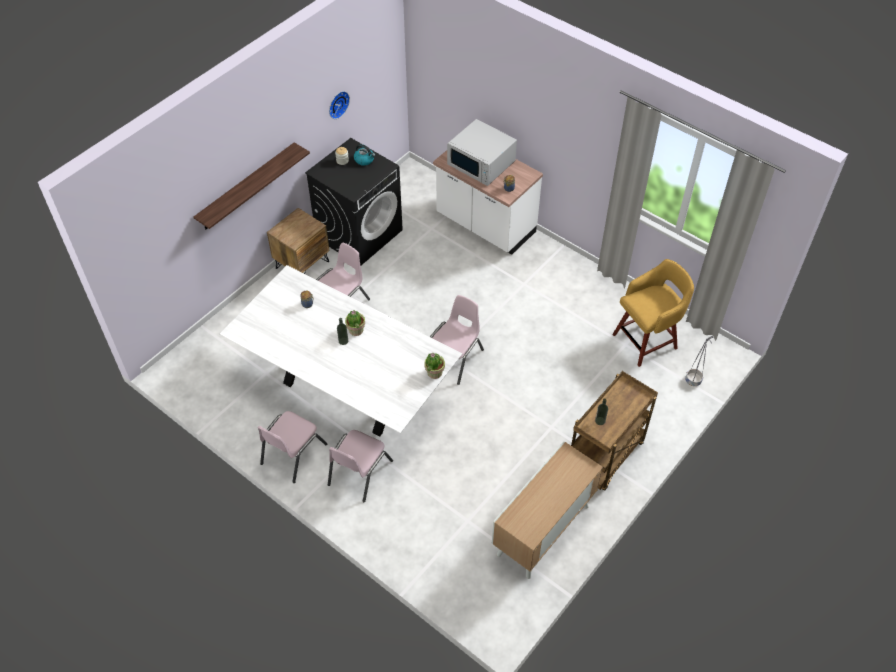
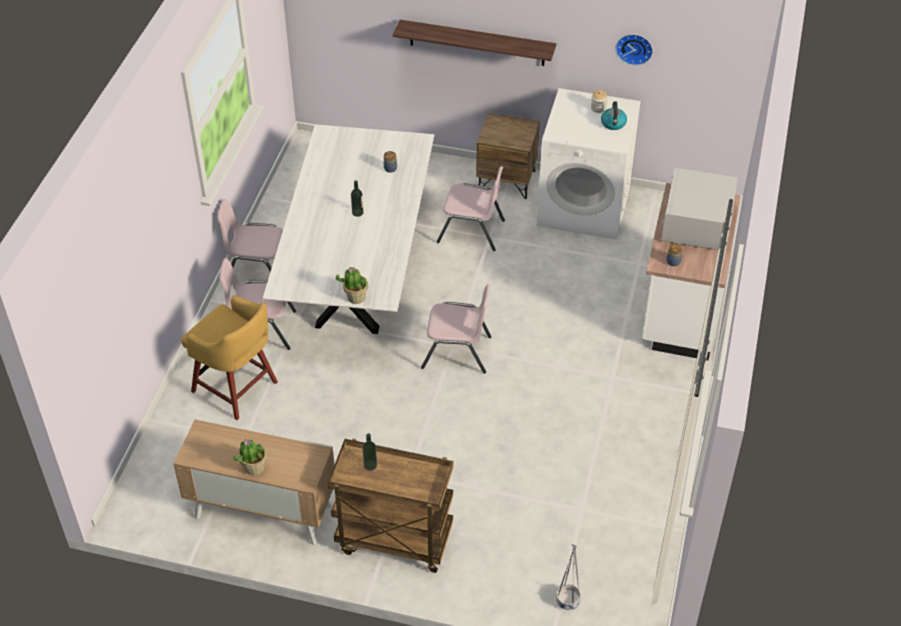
camera: 65 degrees right, 5 degrees down
black washing machine [305,138,403,266] -> white washing machine [537,88,641,240]
potted plant [345,310,365,336] -> potted plant moved to [234,439,267,476]
yellow stool [612,259,694,367] -> yellow stool moved to [181,295,278,420]

